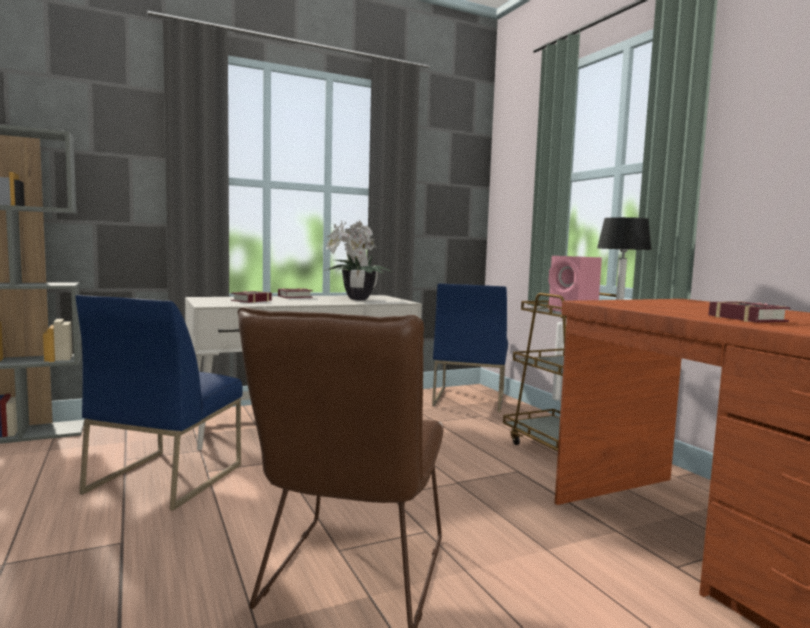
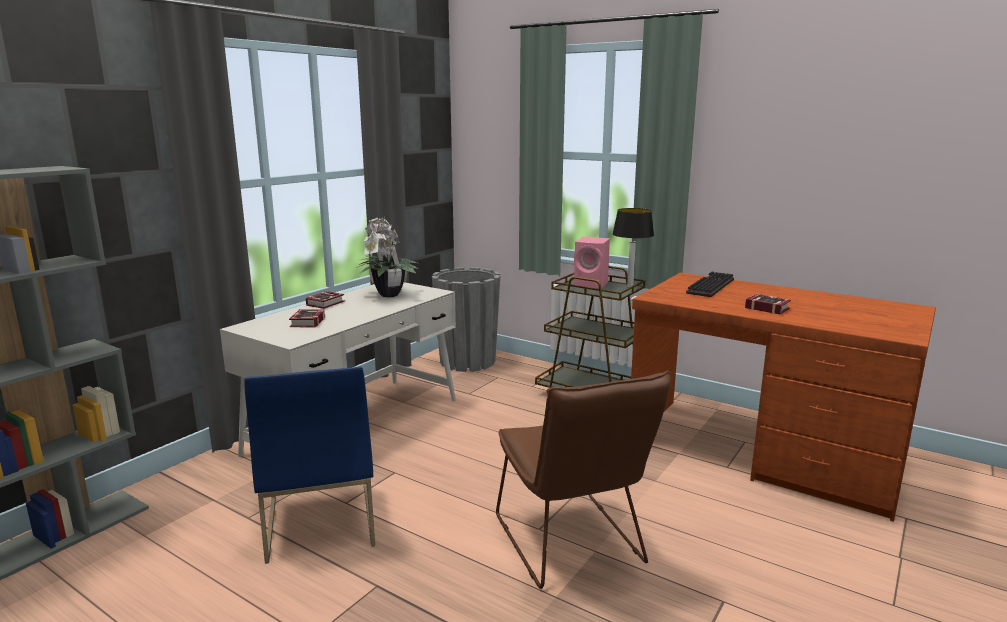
camera: 30 degrees left, 10 degrees up
blue chair [432,283,508,412] -> grey planter [432,267,500,372]
none -> keyboard [686,271,734,297]

